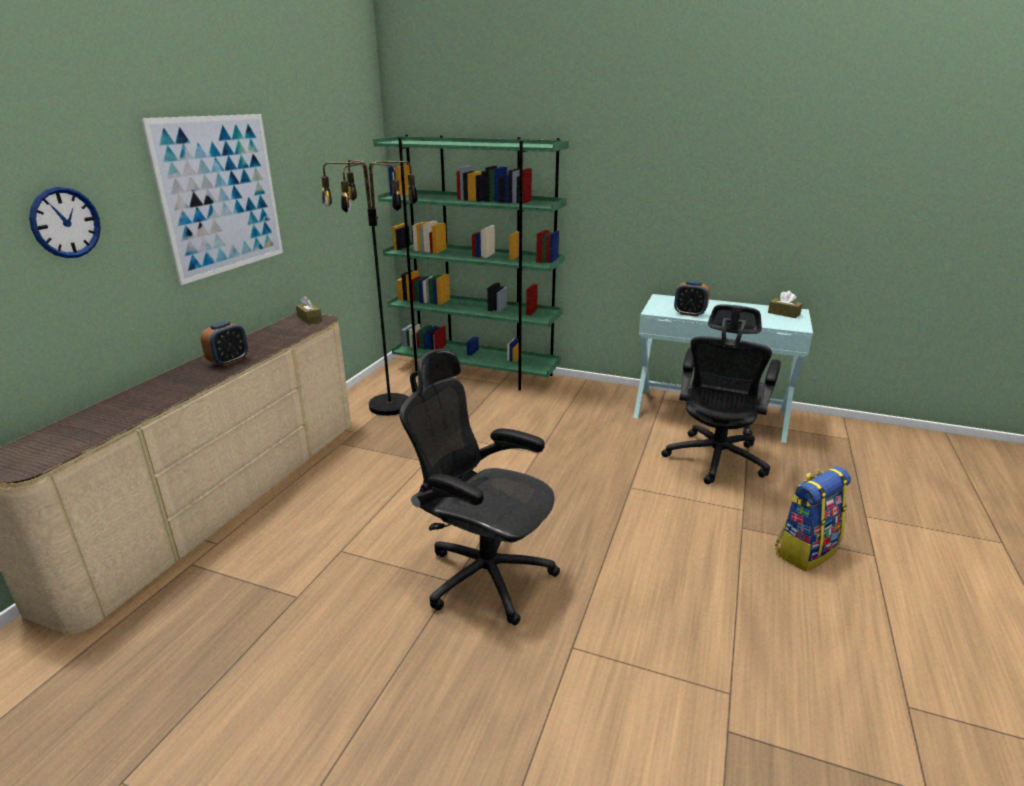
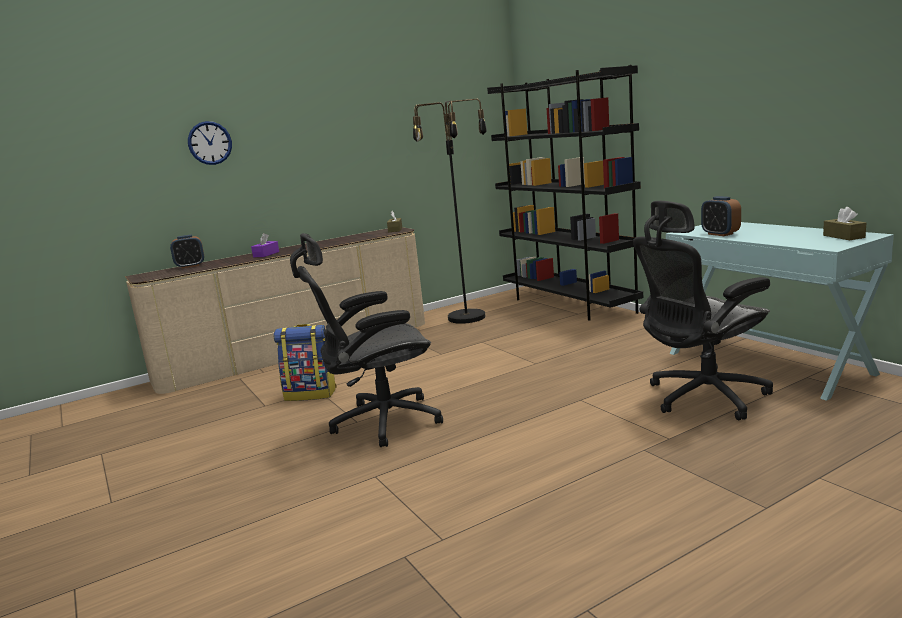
camera: 40 degrees right, 10 degrees down
picture [141,114,283,285] -> none
alarm clock [201,321,248,366] -> alarm clock moved to [170,235,204,268]
green bookcase [373,135,569,391] -> black bookcase [487,65,643,321]
office chair [399,349,560,625] -> office chair turned 90 degrees counterclockwise [290,233,443,447]
backpack [775,466,851,572] -> backpack moved to [273,324,337,401]
none -> purple tissue box [251,233,279,257]

